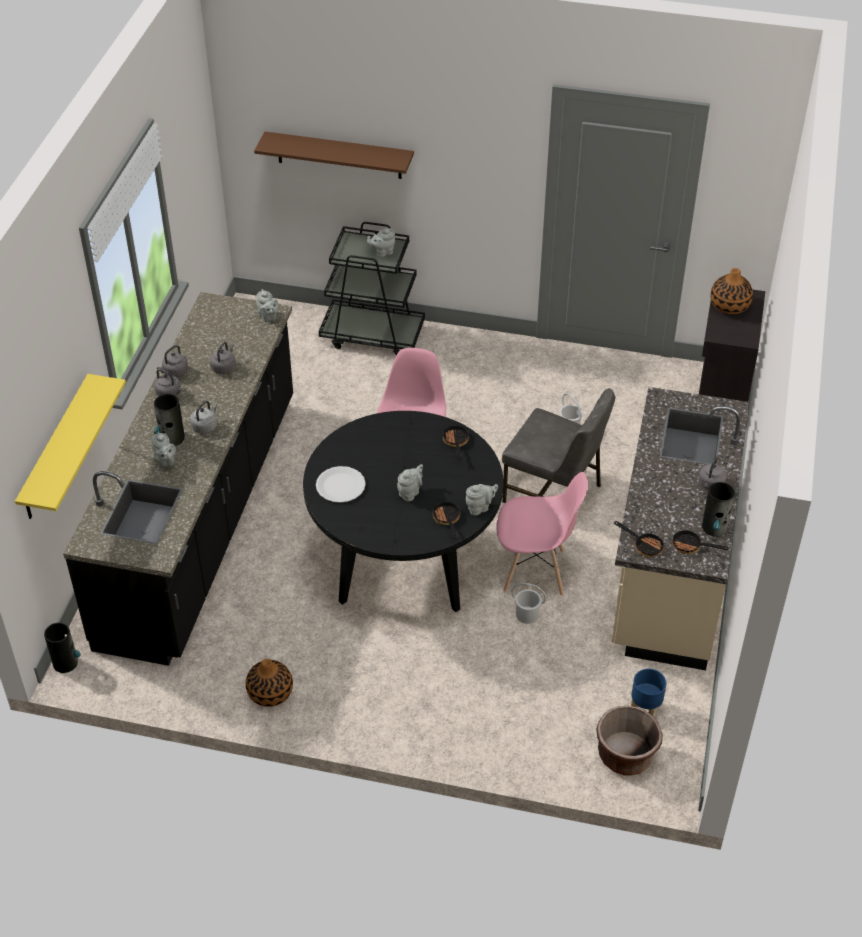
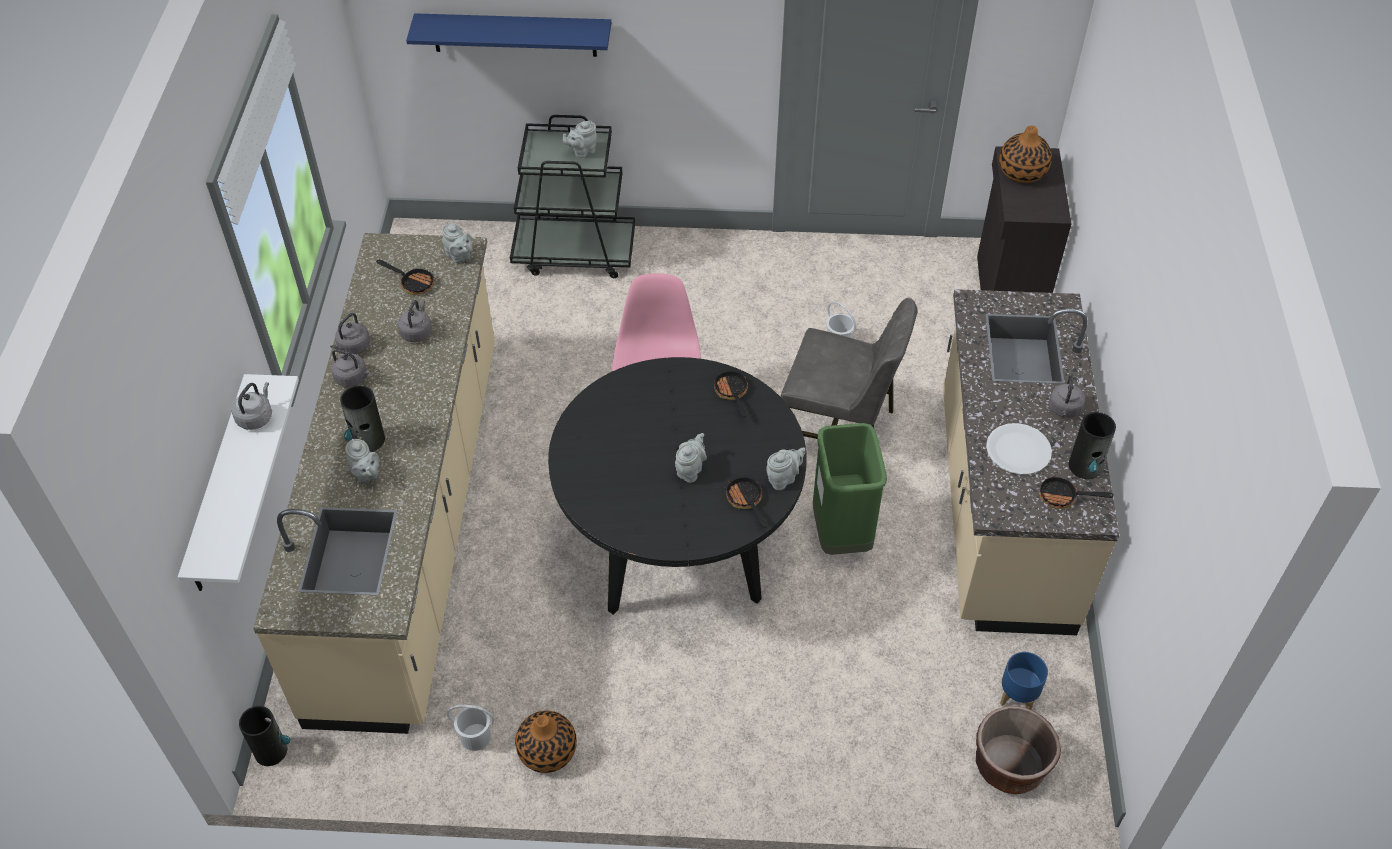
camera: 10 degrees left, 5 degrees up
yellow shelf [15,374,126,519] -> white shelf [178,374,299,591]
black counter [63,292,293,666] -> beige counter [253,233,495,734]
grey kettle [190,401,218,433] -> grey kettle moved to [231,382,272,430]
brown shelf [254,131,414,179] -> blue shelf [406,13,611,57]
white plate [316,466,366,503] -> white plate moved to [986,423,1052,475]
pink chair [496,472,588,596] -> green trash can [813,423,887,555]
white bucket [512,583,546,624] -> white bucket moved to [447,705,494,751]
frying pan [614,521,665,557] -> frying pan moved to [376,260,434,295]

